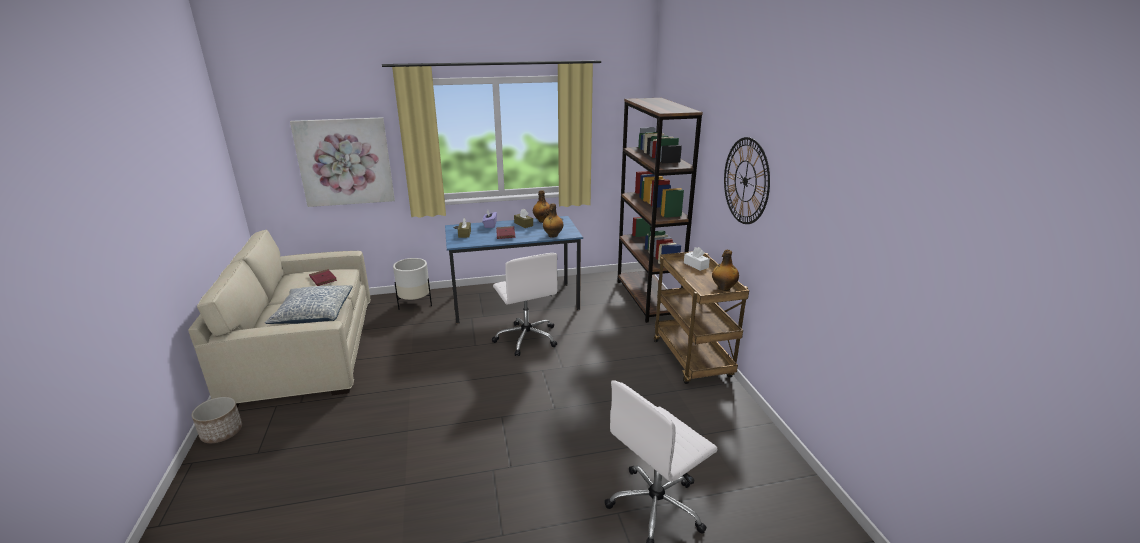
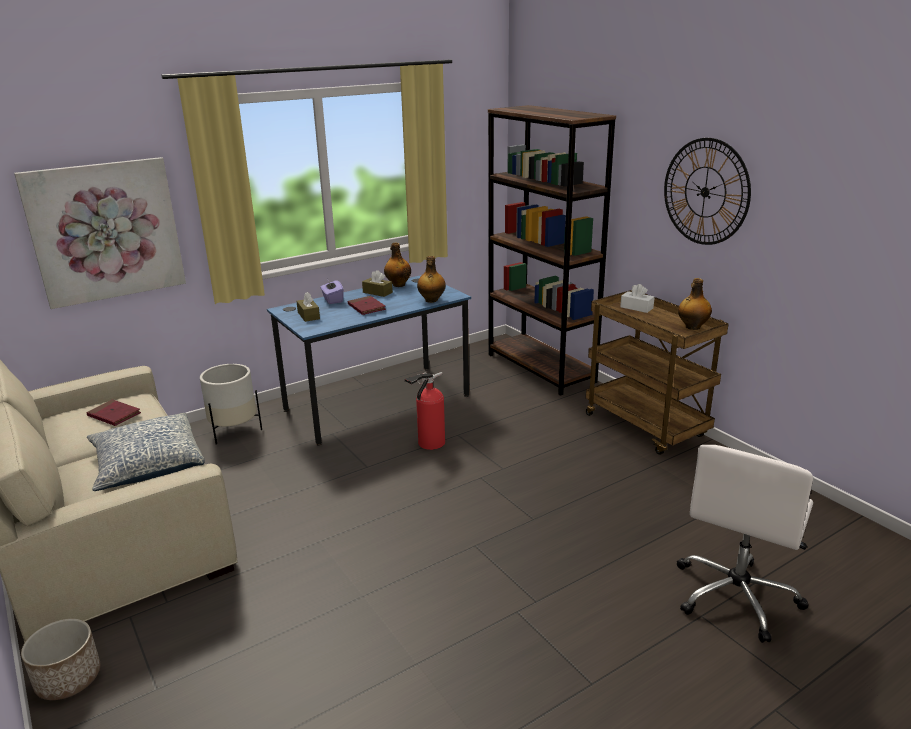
camera: 20 degrees left, 0 degrees up
white office chair [492,253,558,356] -> fire extinguisher [405,372,445,450]

